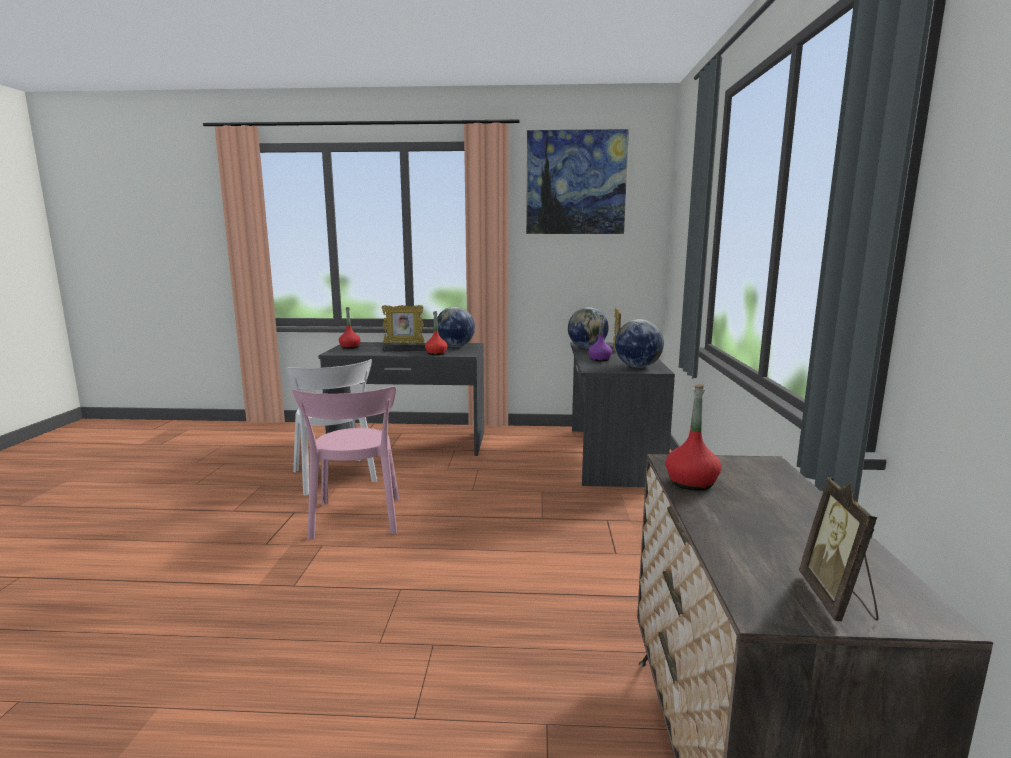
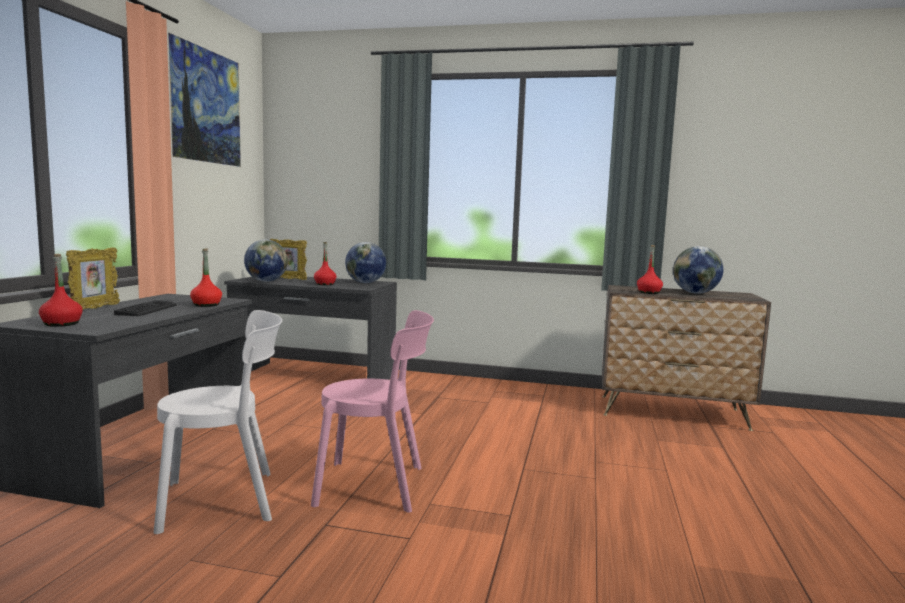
camera: 80 degrees left, 5 degrees down
globe [437,307,475,347] -> globe moved to [673,246,723,294]
purple bottle [588,315,612,361] -> red bottle [314,242,337,285]
picture frame [799,477,879,622] -> none

